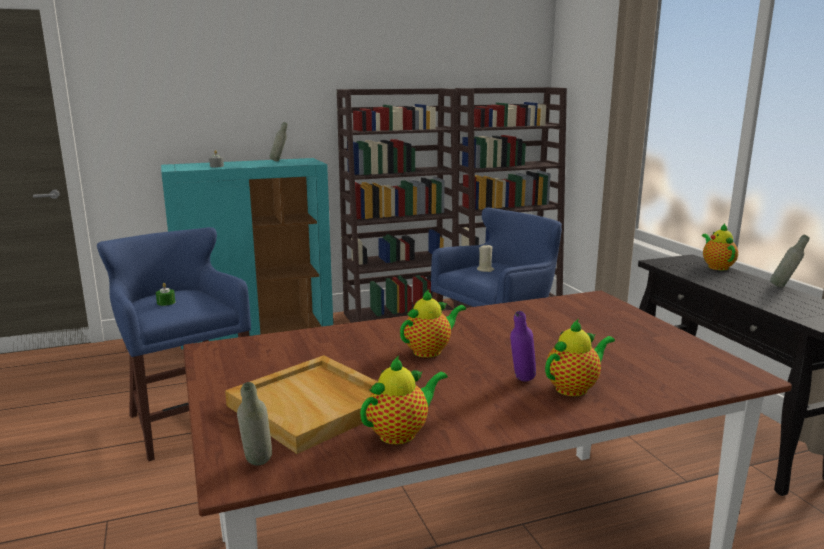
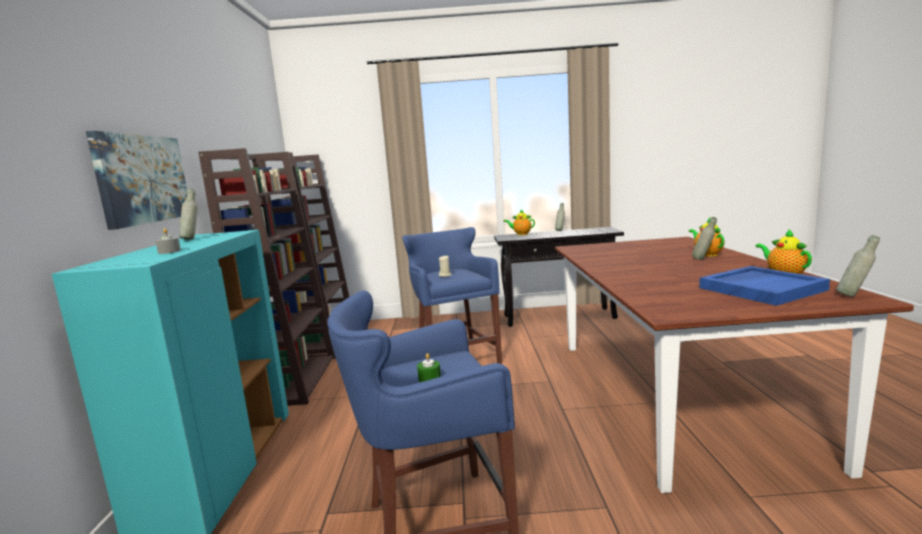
camera: 70 degrees left, 5 degrees down
beige tray [225,355,378,454] -> blue tray [699,266,830,306]
teapot [400,289,466,358] -> none
purple bottle [510,311,536,381] -> grey bottle [692,217,717,260]
none -> picture [86,131,187,230]

